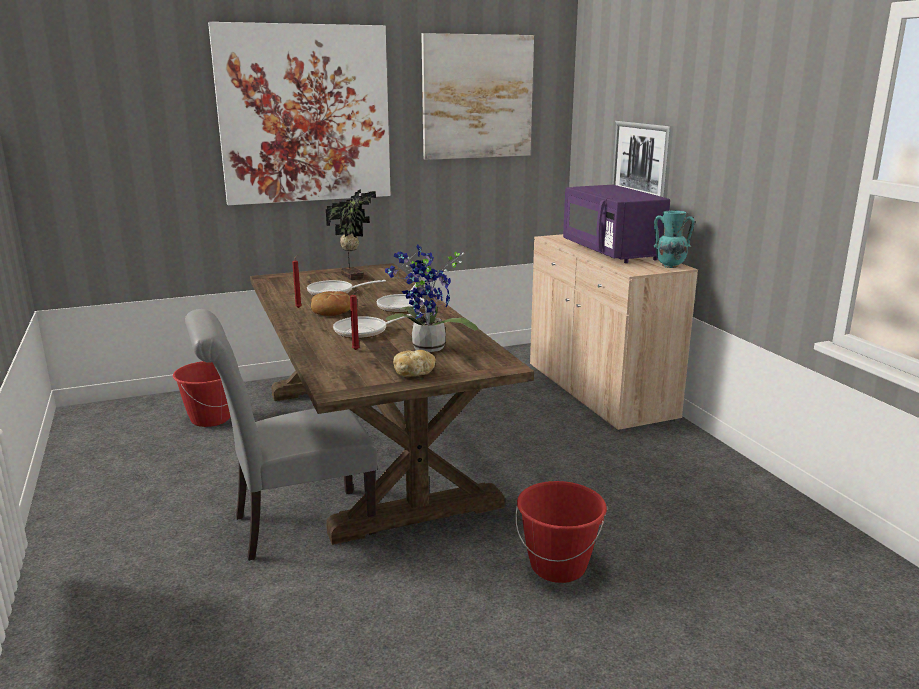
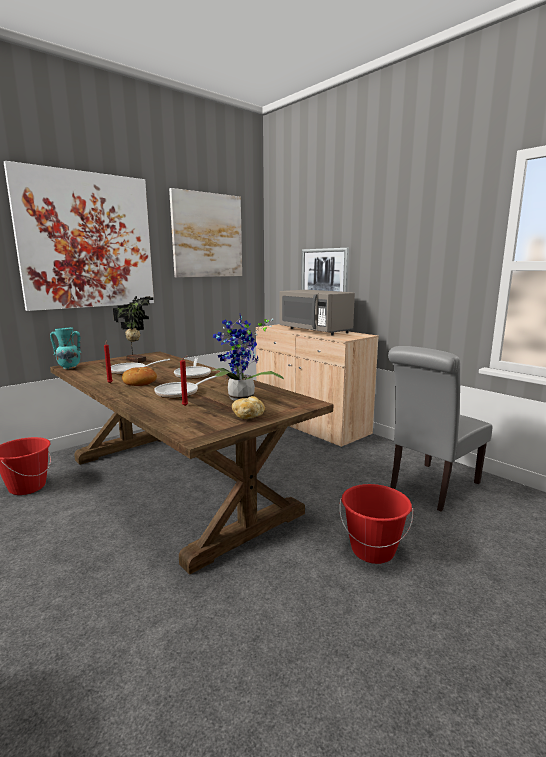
camera: 20 degrees left, 5 degrees down
grey chair [185,309,378,561] -> grey chair moved to [388,346,493,511]
purple microwave [563,185,670,263] -> grey microwave [279,290,355,335]
turquoise vase [654,211,695,268] -> turquoise vase moved to [50,328,82,369]

